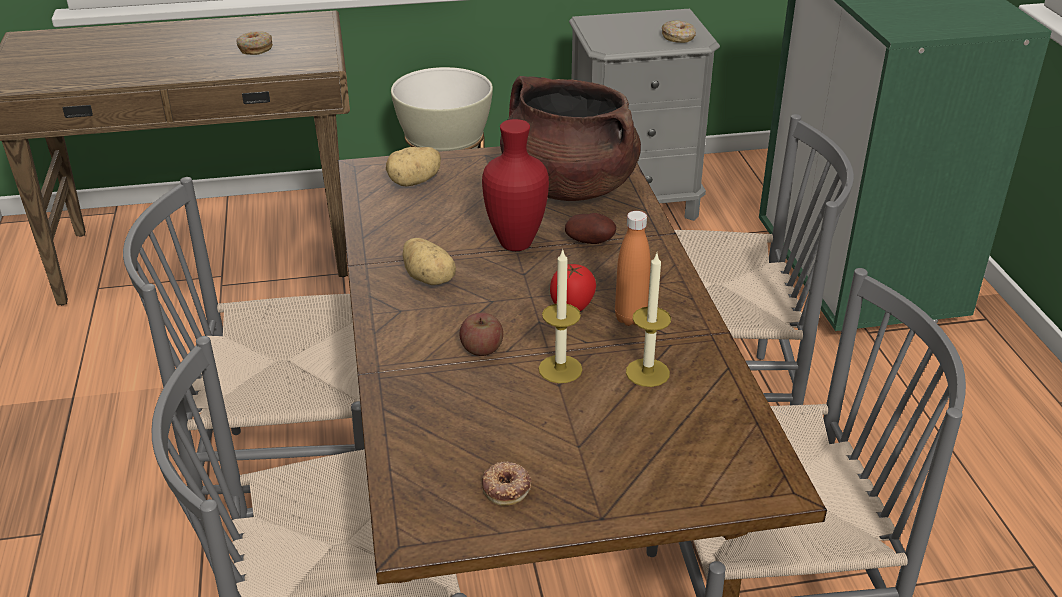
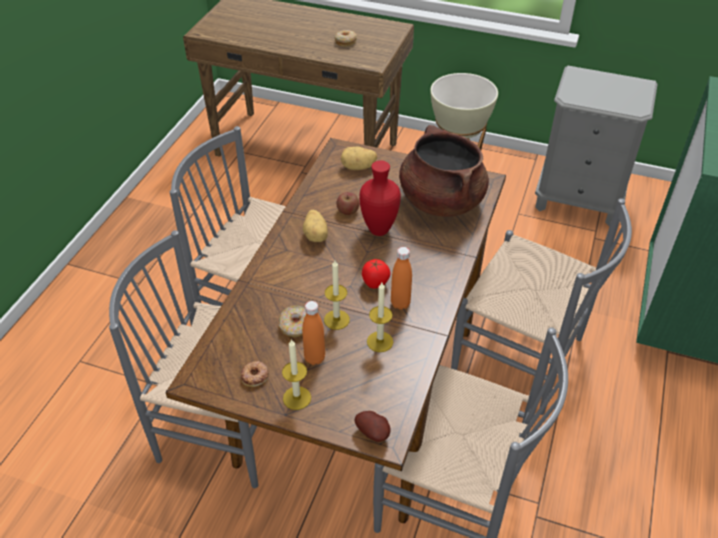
camera: 30 degrees right, 10 degrees up
apple [460,313,503,356] -> apple moved to [336,192,359,215]
potato [565,213,616,244] -> potato moved to [355,411,391,442]
donut [662,20,696,43] -> donut moved to [279,305,306,337]
none -> candle [282,339,311,410]
none -> orange bottle [302,301,325,365]

